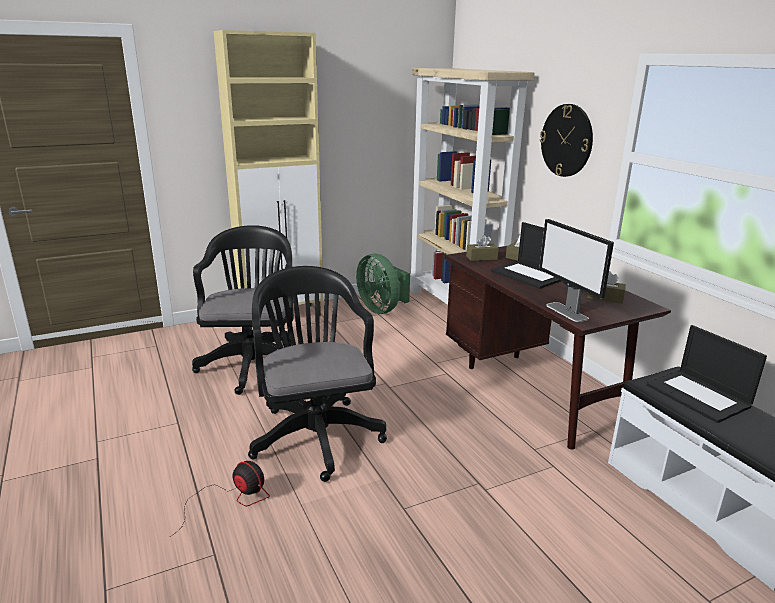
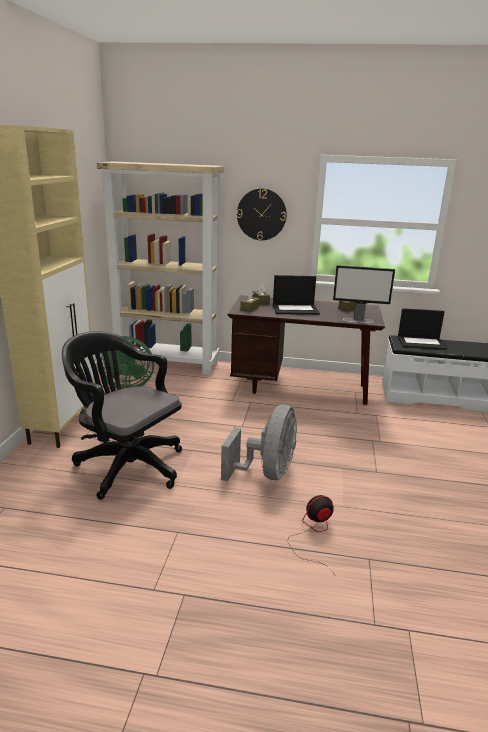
camera: 55 degrees left, 0 degrees up
black office chair [248,266,387,482] -> grey fan [221,405,297,481]

